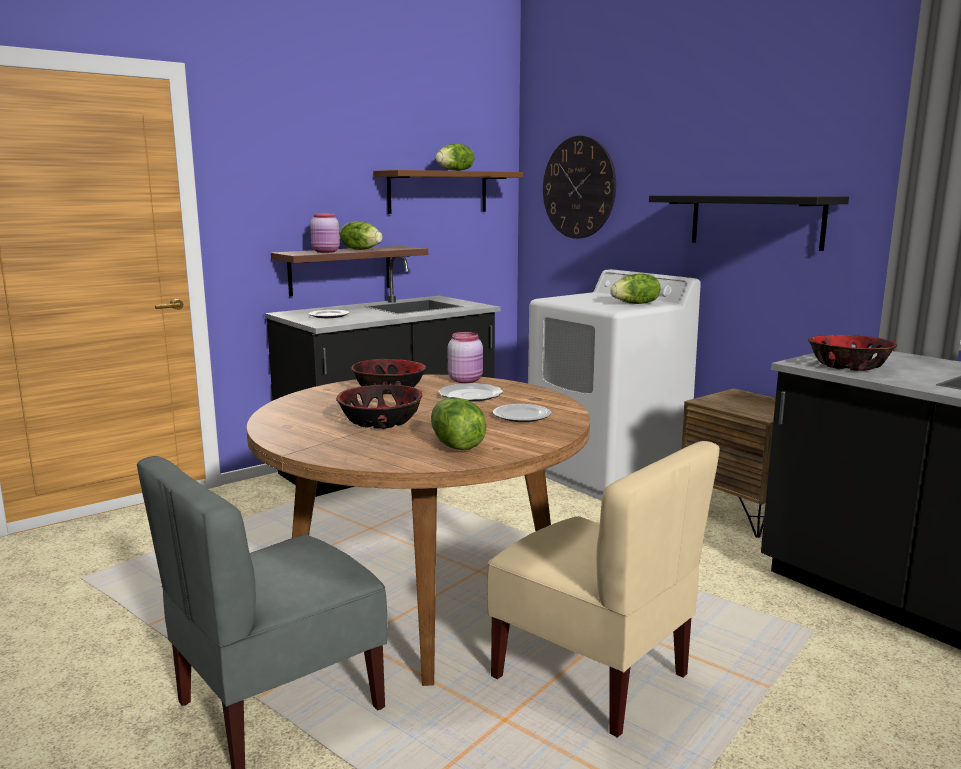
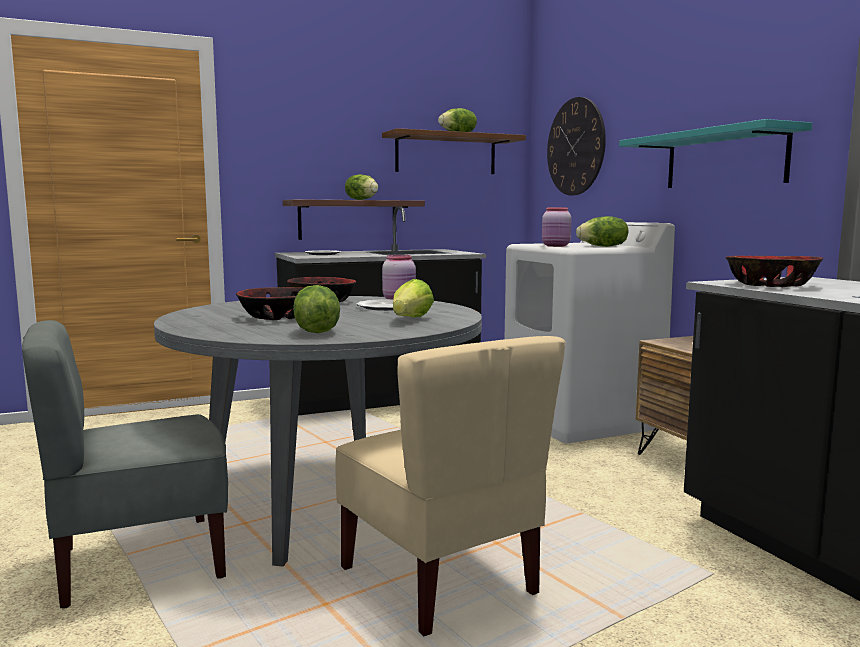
camera: 15 degrees right, 5 degrees down
brown dining table [246,375,590,686] -> grey dining table [154,296,482,567]
pink jar [310,213,340,253] -> pink jar moved to [542,207,571,247]
plate [493,404,551,422] -> lettuce [393,279,434,318]
black shelf [649,195,849,251] -> turquoise shelf [619,119,812,188]

